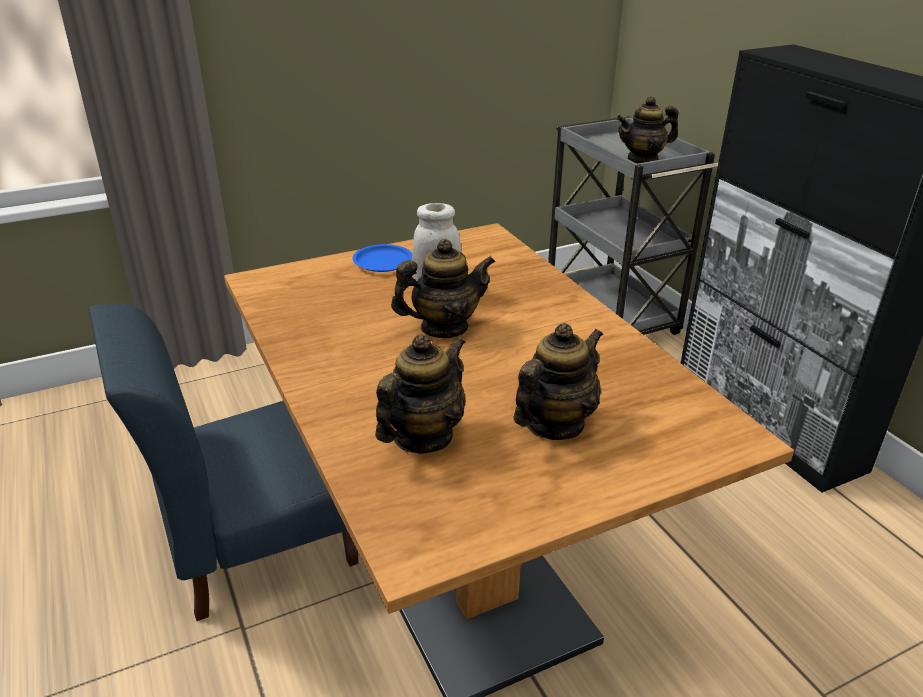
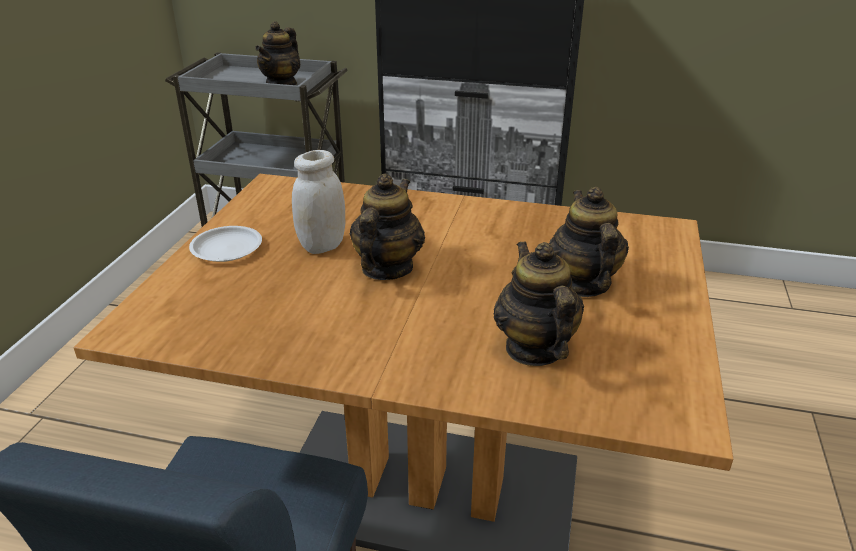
camera: 50 degrees left, 0 degrees up
blue plate [352,244,412,272] -> white plate [189,226,262,262]

